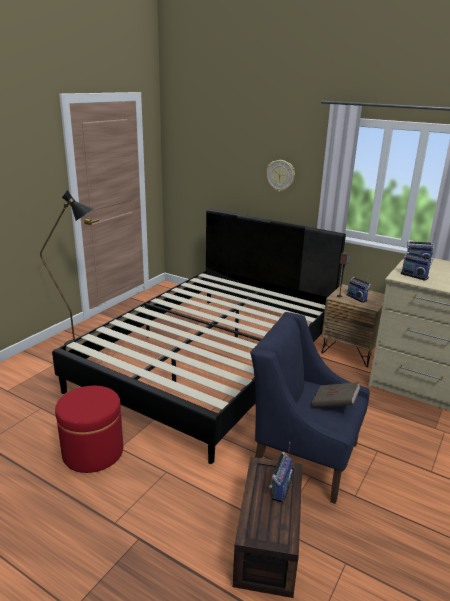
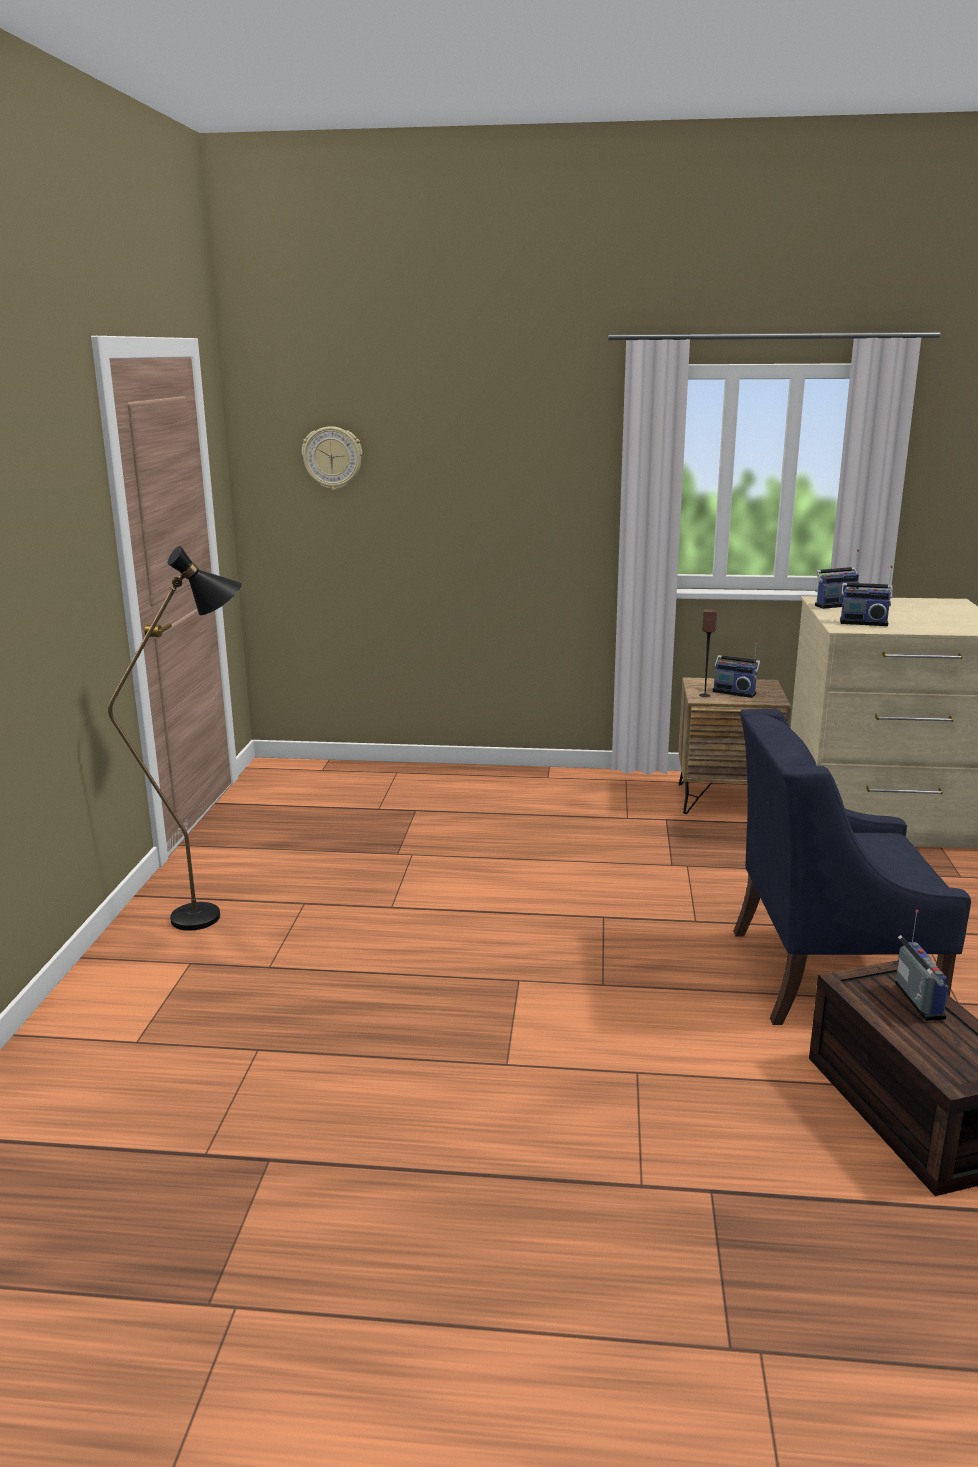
camera: 25 degrees left, 5 degrees down
black bed [52,209,346,464] -> none
red ottoman [55,386,123,473] -> none
wall clock [266,160,295,192] -> wall clock moved to [302,426,362,490]
brown book [312,382,361,408] -> none

